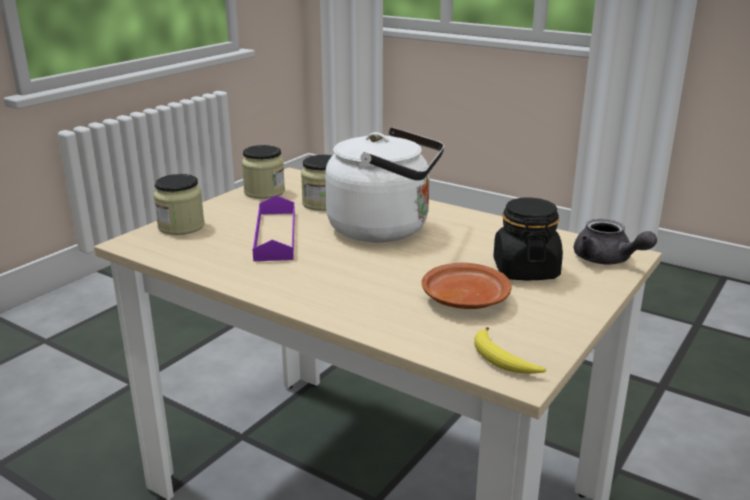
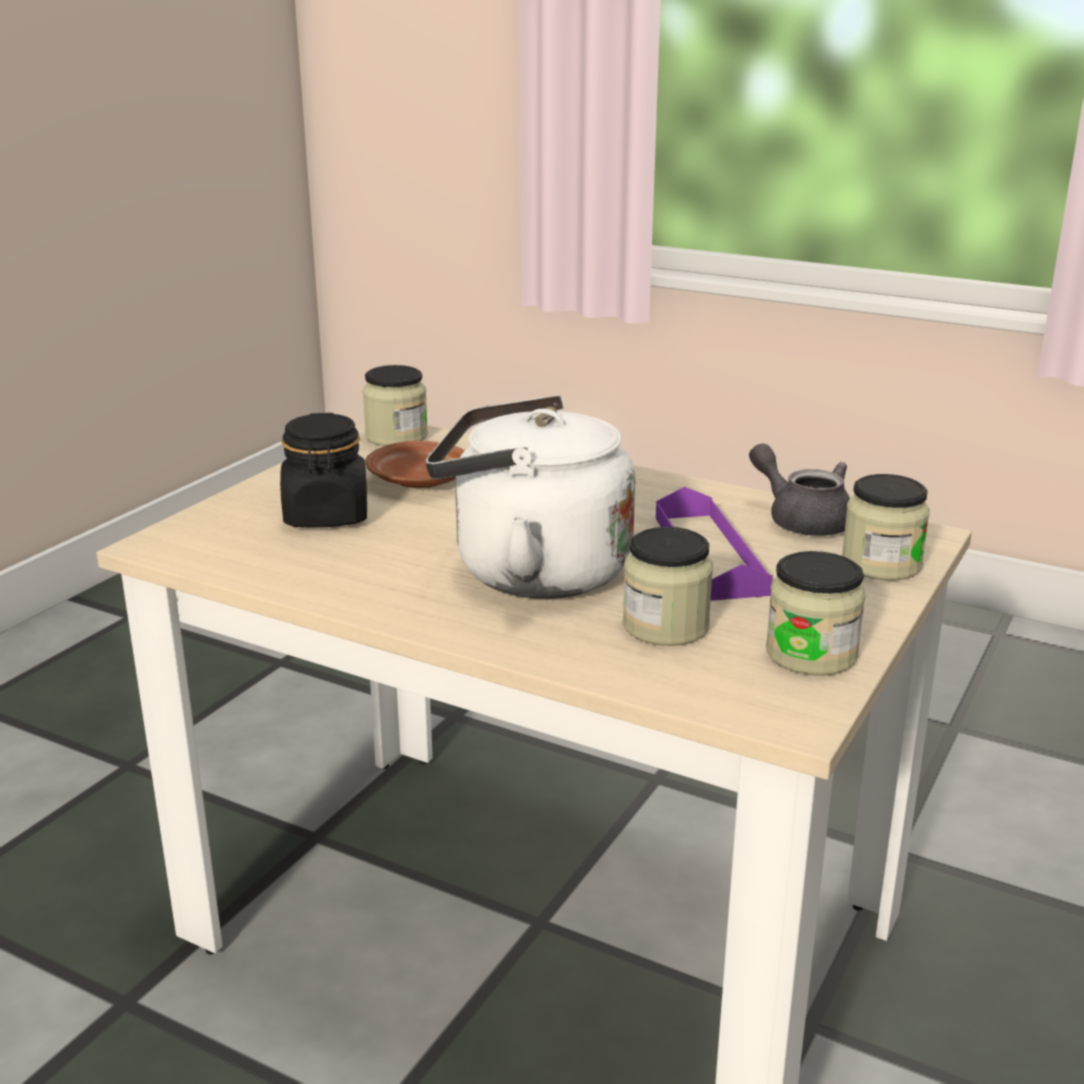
camera: 175 degrees right, 0 degrees up
banana [474,327,546,374] -> jar [363,365,428,446]
grey teapot [574,219,657,265] -> grey teapot moved to [749,443,850,536]

